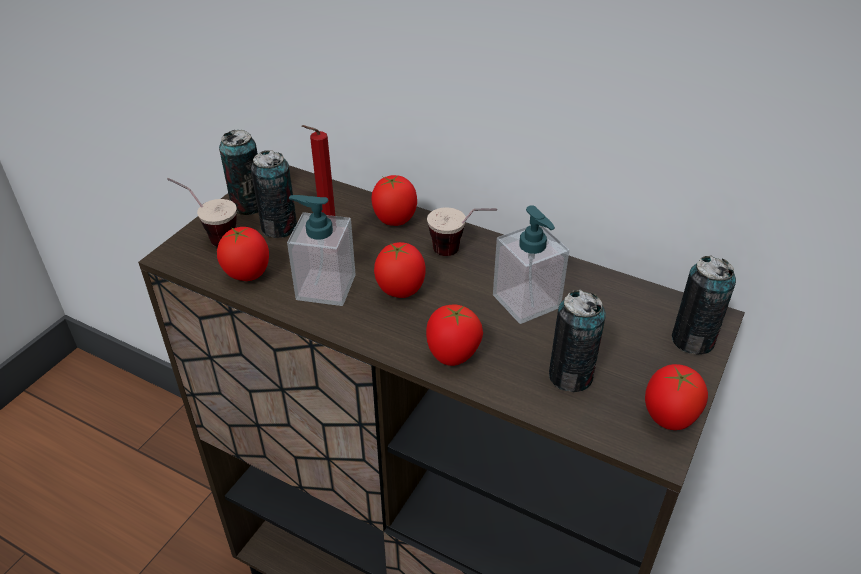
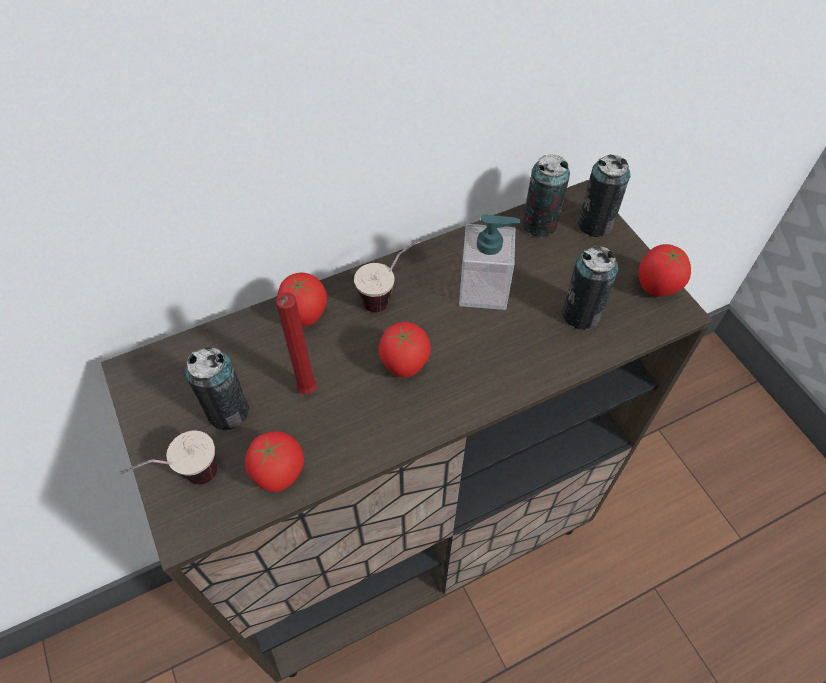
camera: 55 degrees left, 15 degrees up
can [219,130,258,215] -> can moved to [522,154,570,237]
soap dispenser [287,195,356,306] -> none
tomato [426,304,483,366] -> none

